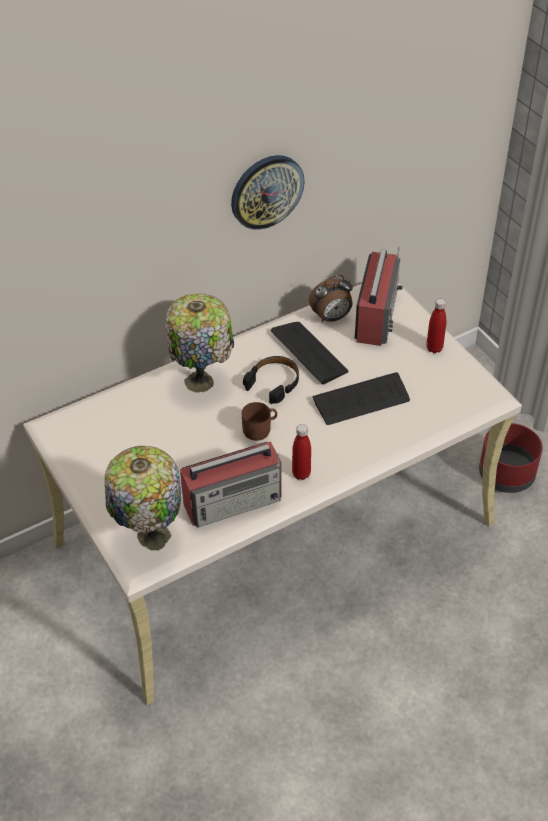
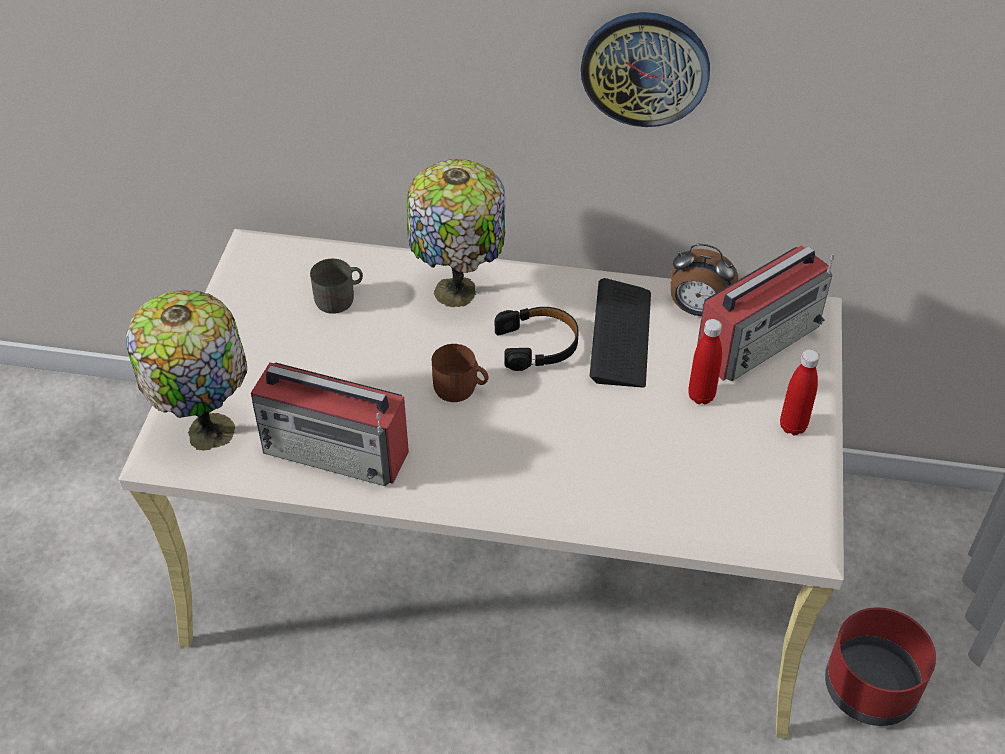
camera: 40 degrees right, 0 degrees up
red bottle [292,424,311,480] -> red bottle moved to [688,319,722,404]
keyboard [313,373,410,425] -> none
none -> grey mug [310,258,363,314]

